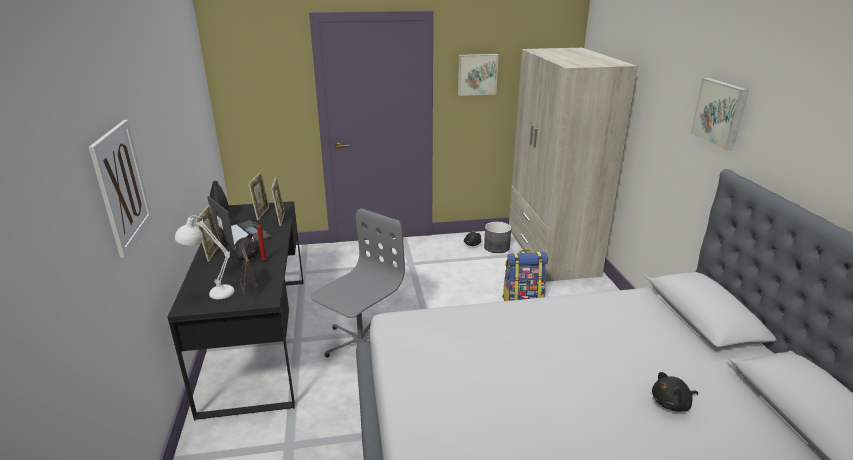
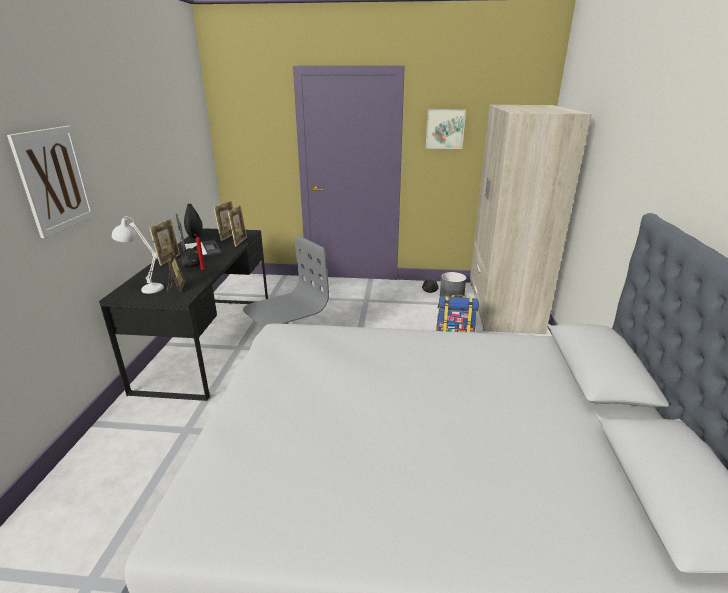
camera: 15 degrees right, 0 degrees up
black plush toy [652,372,698,412] -> none
picture [690,78,749,151] -> none

